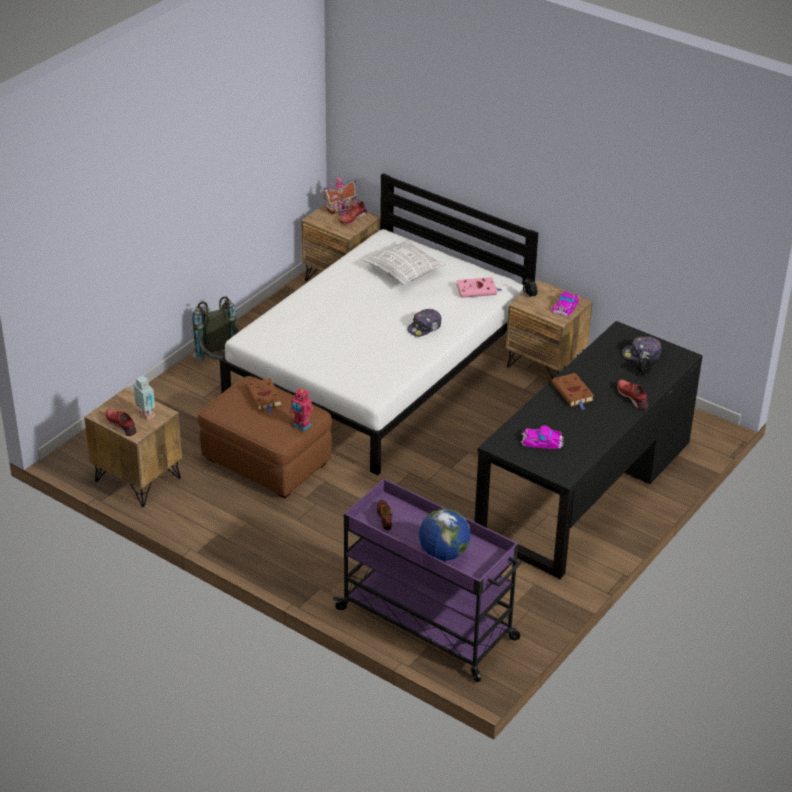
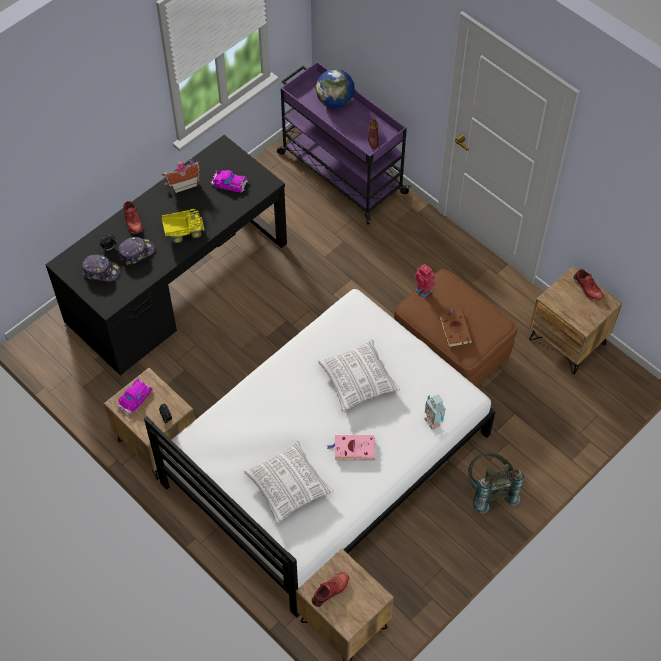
camera: 170 degrees left, 20 degrees up
toy robot [134,376,156,420] -> toy robot moved to [424,394,445,430]
toy house [322,176,357,215] -> toy house moved to [162,157,201,193]
cap [407,309,441,337] -> cap moved to [119,237,155,265]
pink book [457,277,501,298] -> pink book moved to [327,435,375,461]
brown book [551,373,594,410] -> toy truck [162,209,204,243]
none -> pillow [318,340,400,411]

